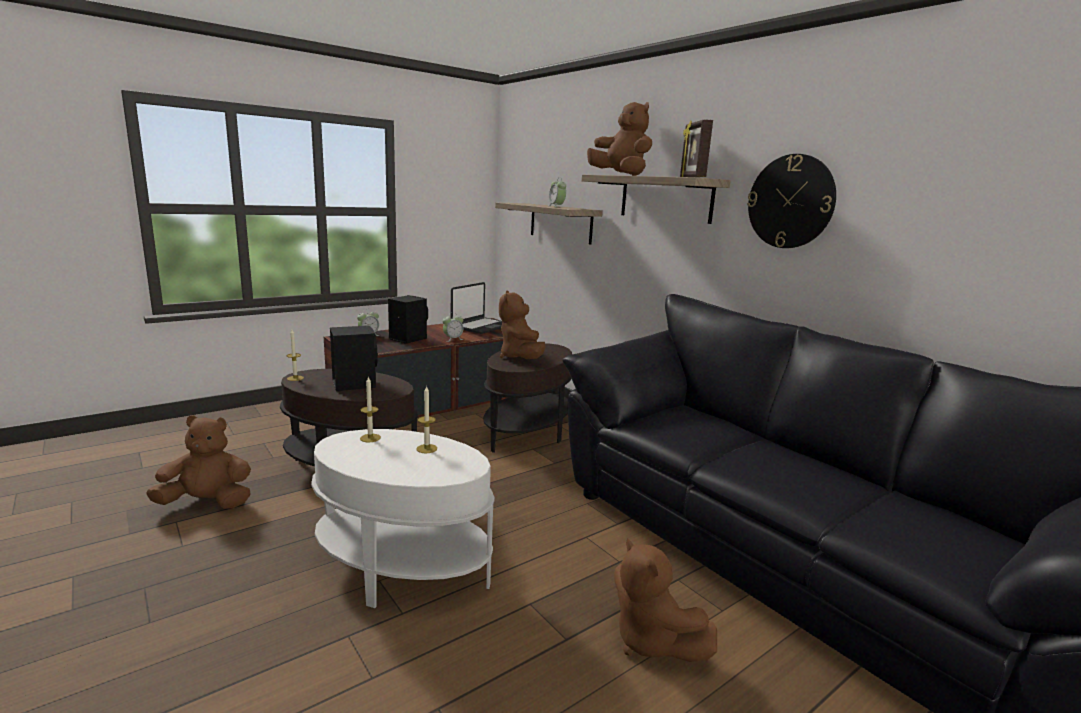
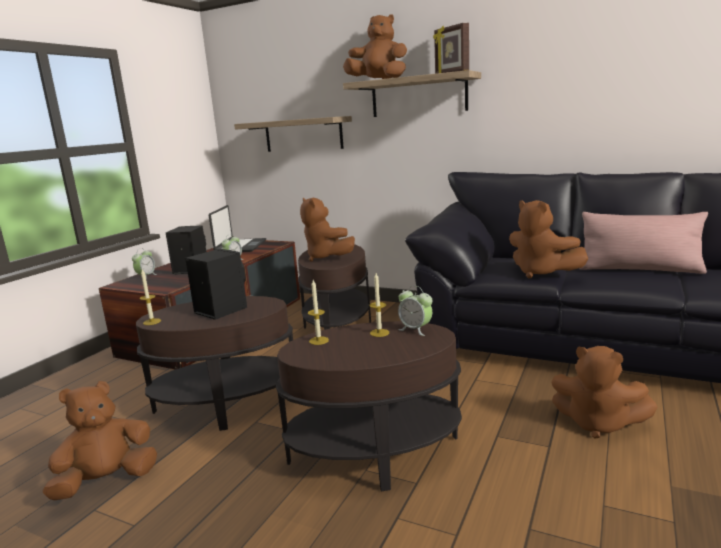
camera: 25 degrees left, 0 degrees up
white side table [311,429,495,608] -> brown side table [276,321,462,491]
alarm clock [549,178,566,207] -> alarm clock moved to [398,286,432,336]
wall clock [747,154,836,248] -> none
none -> brown plush toy [509,200,588,278]
none -> pink pillow [579,212,708,274]

